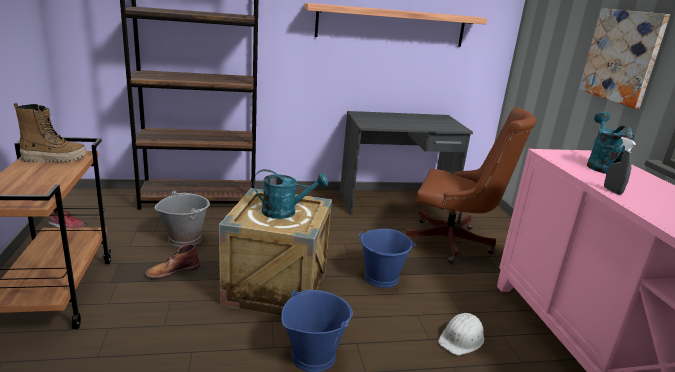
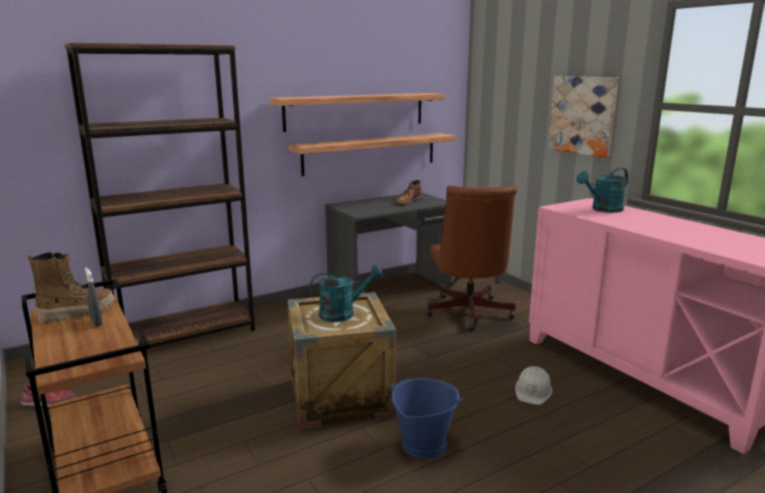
camera: 20 degrees left, 5 degrees down
brown boot [145,244,200,279] -> brown boot moved to [395,180,423,205]
grey bucket [155,191,210,247] -> none
blue bucket [358,229,416,288] -> none
brown office chair [406,108,537,264] -> brown office chair turned 90 degrees clockwise [426,185,517,330]
turquoise watering can [587,111,636,174] -> turquoise watering can turned 105 degrees counterclockwise [577,168,628,213]
grey spray bottle [604,137,636,195] -> grey spray bottle moved to [85,267,103,327]
none -> shelf [289,133,456,176]

